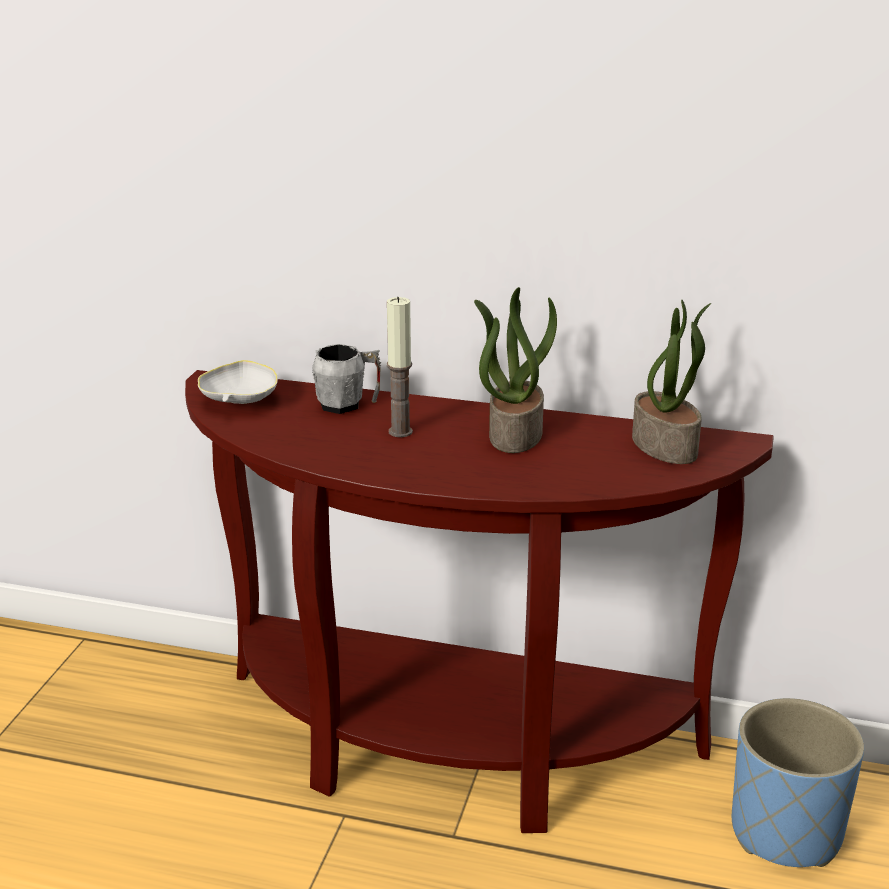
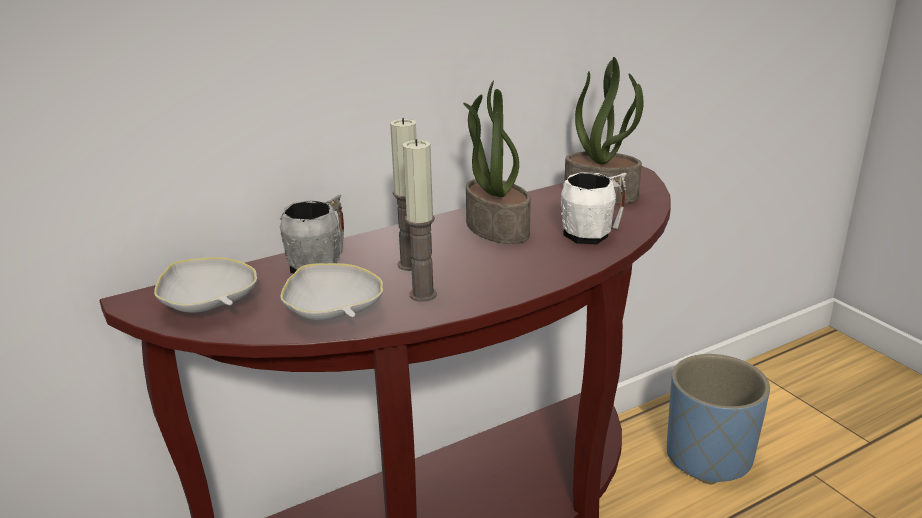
camera: 45 degrees left, 0 degrees up
none -> white bowl [281,263,383,320]
none -> candle [403,139,437,302]
none -> white mug [561,172,627,244]

